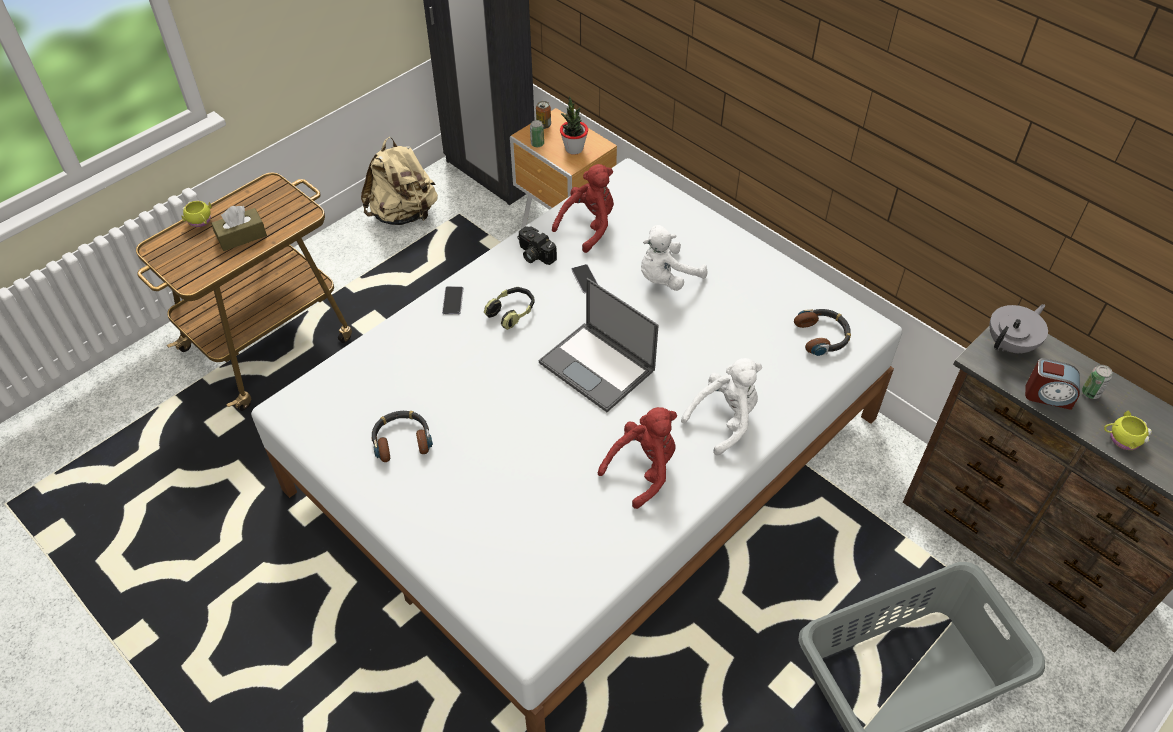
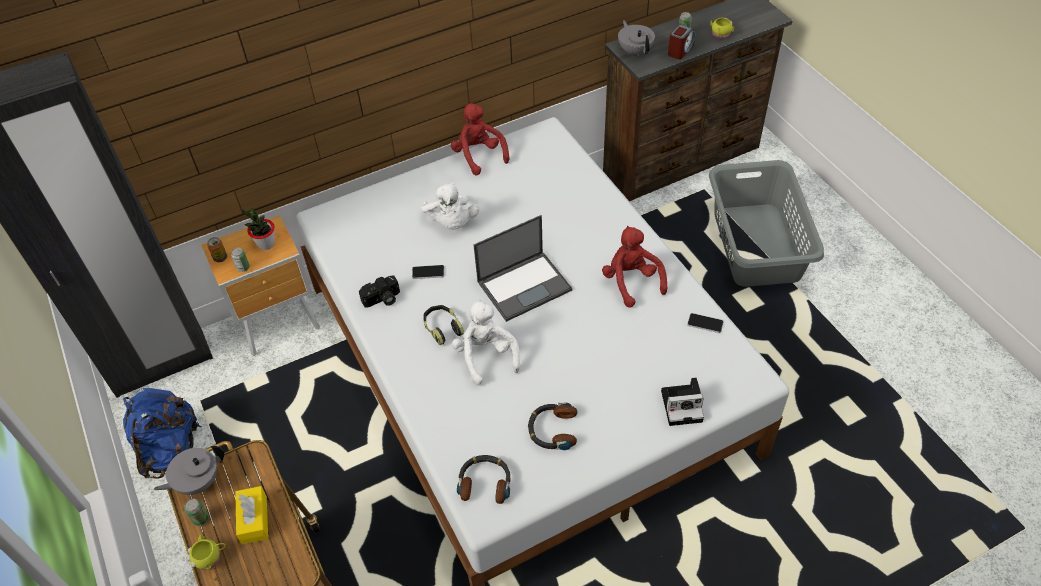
camera: 70 degrees left, 0 degrees up
brown tissue box [211,206,267,251] -> yellow tissue box [235,486,268,544]
beige backpack [361,137,438,225] -> blue backpack [123,388,202,479]
phone [442,286,463,315] -> phone moved to [687,313,723,333]
red plush toy [552,164,614,253] -> red plush toy moved to [451,103,509,176]
white plush toy [681,358,762,456] -> white plush toy moved to [452,299,520,385]
headphones [794,309,851,356] -> headphones moved to [457,455,511,504]
none -> grey teapot [154,446,224,495]
none -> can [184,499,209,526]
none -> camera [661,378,704,426]

